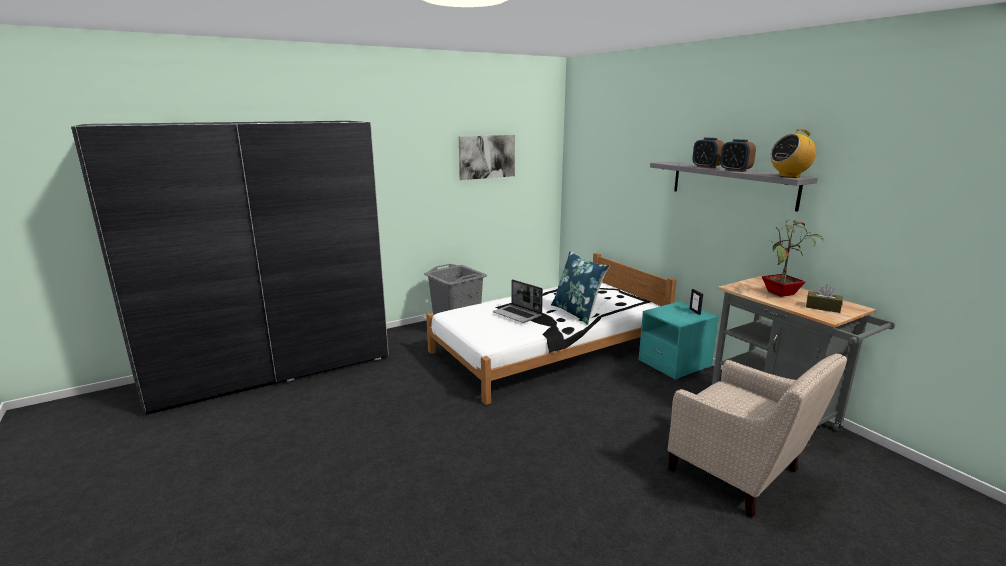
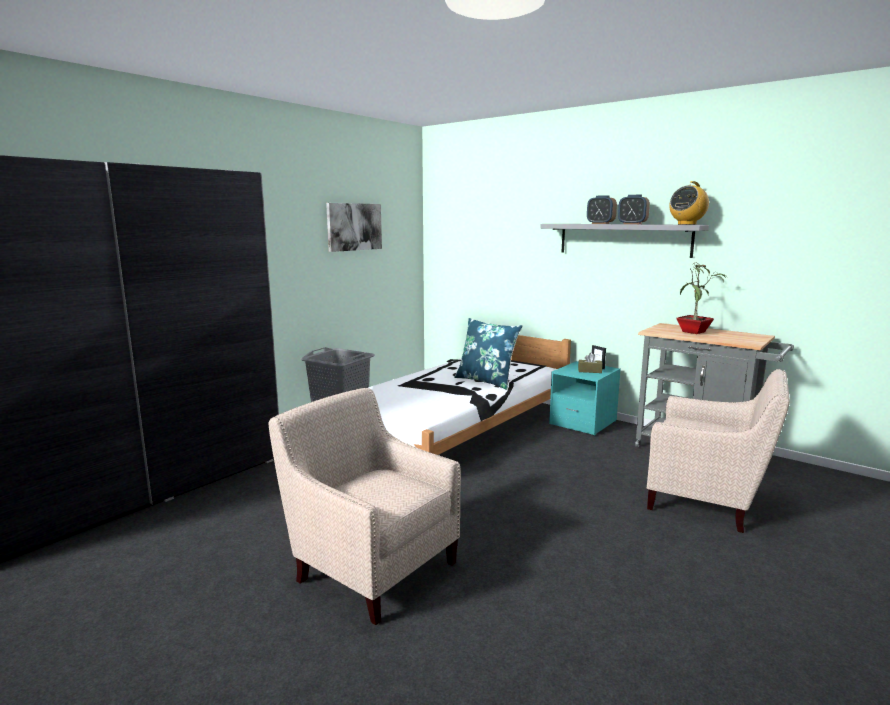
camera: 20 degrees left, 5 degrees down
laptop [493,279,543,323] -> none
brown tissue box [806,284,843,313] -> brown tissue box moved to [578,353,603,373]
none -> beige armchair [269,388,461,625]

